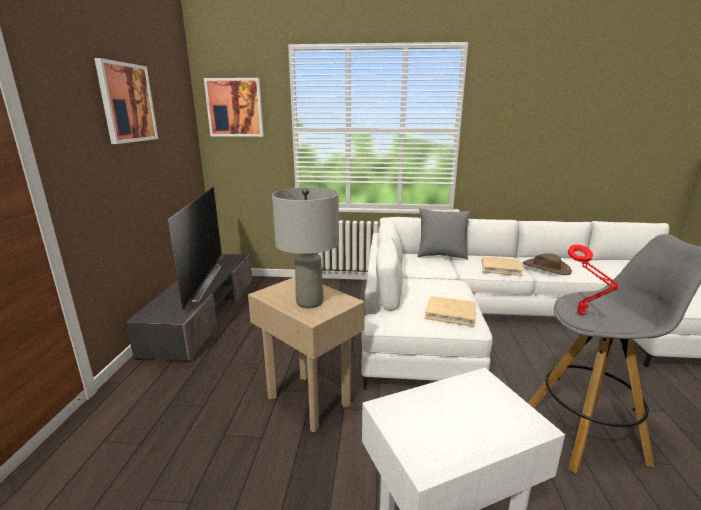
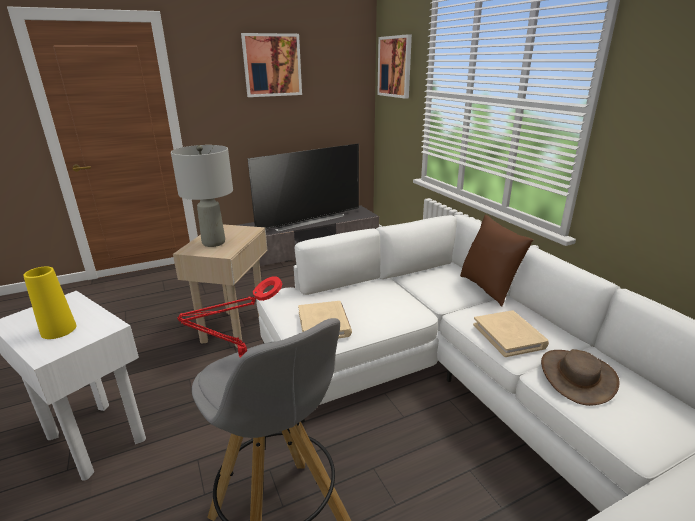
camera: 60 degrees right, 5 degrees up
grey pillow [417,208,471,260] -> brown pillow [460,215,533,307]
none -> yellow vase [23,266,76,339]

